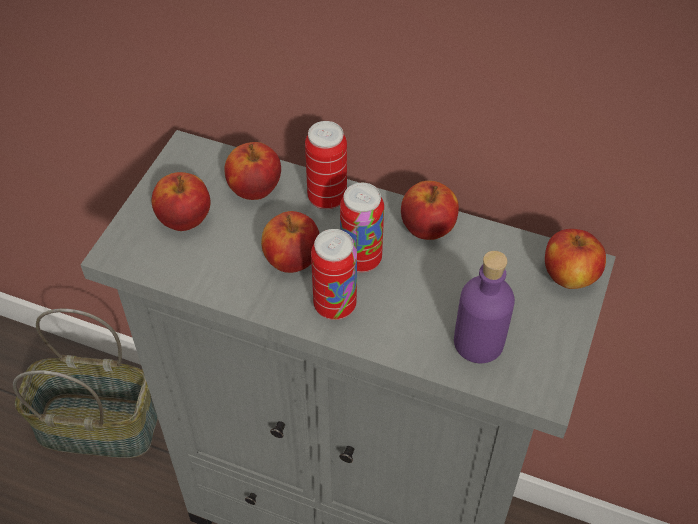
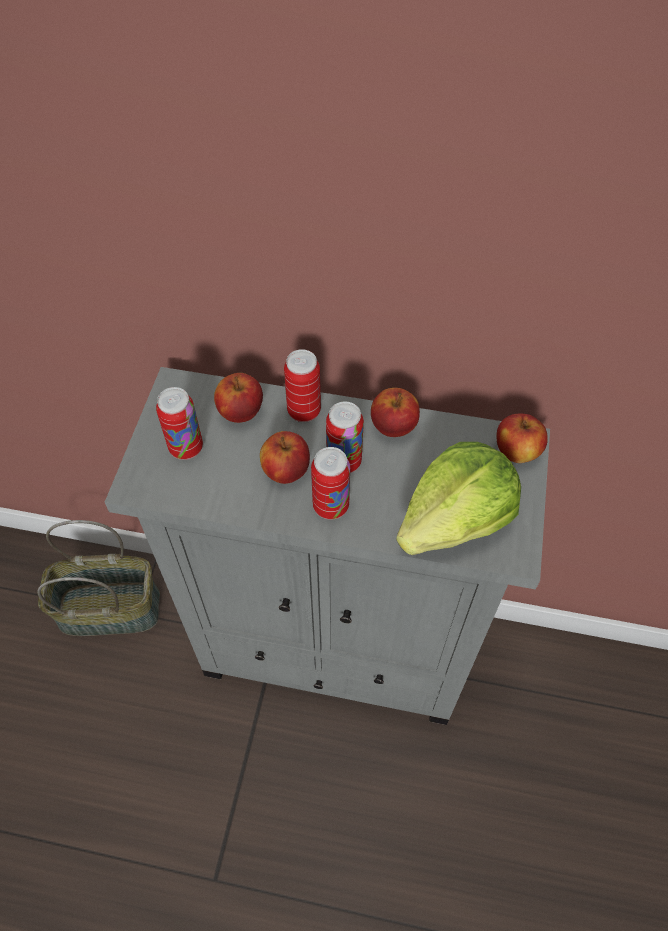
camera: 10 degrees left, 5 degrees up
apple [151,172,210,231] -> can [156,387,203,460]
purple bottle [454,251,515,363] -> lettuce [396,442,521,555]

